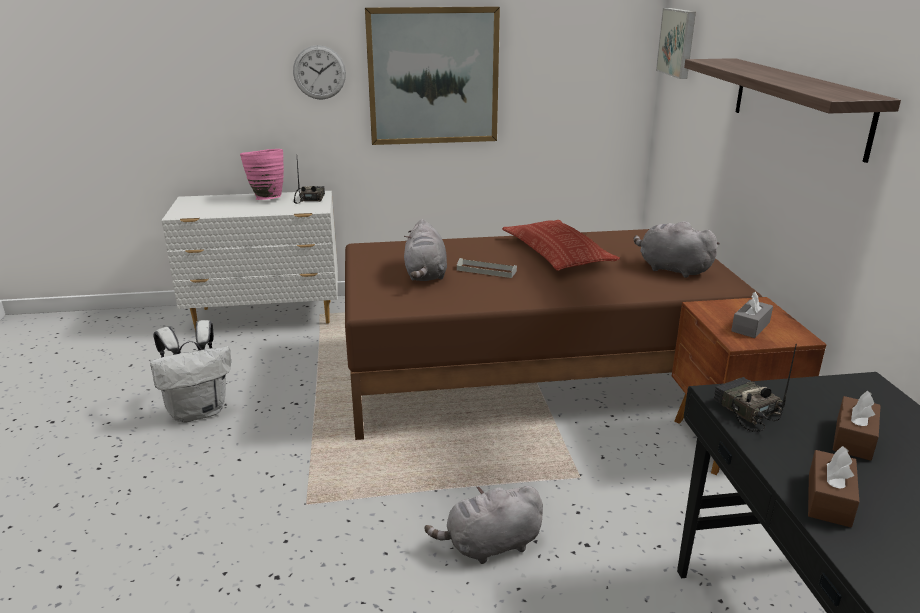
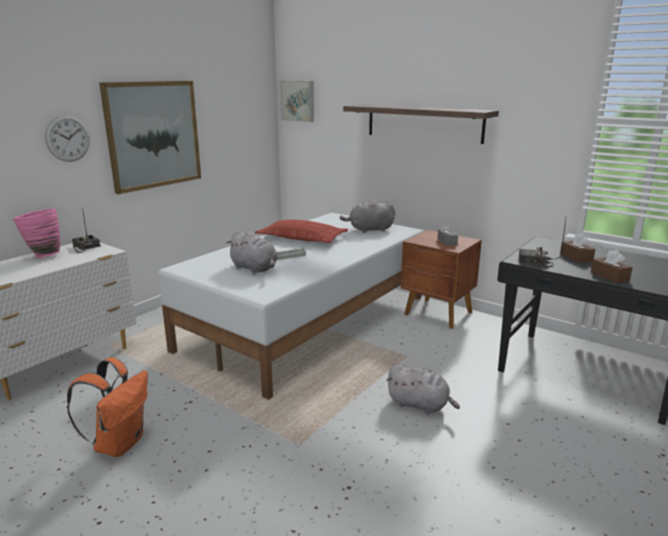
camera: 45 degrees left, 5 degrees down
white backpack [150,320,231,423] -> orange backpack [67,357,148,457]
brown bed [345,229,762,440] -> white bed [158,213,424,400]
grey plush toy [425,486,543,564] -> grey plush toy turned 90 degrees counterclockwise [386,365,460,414]

